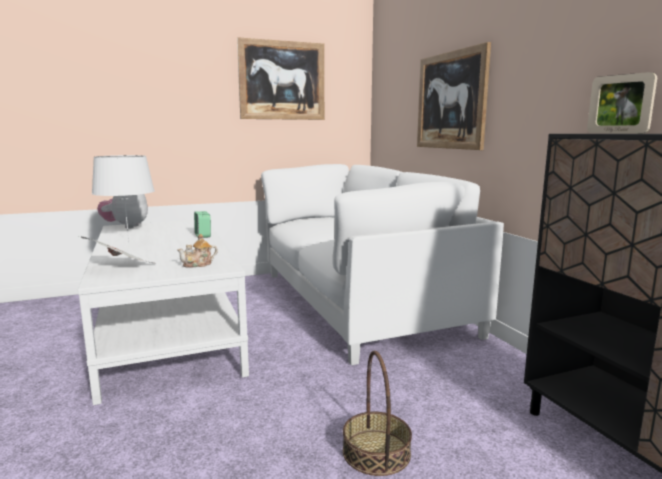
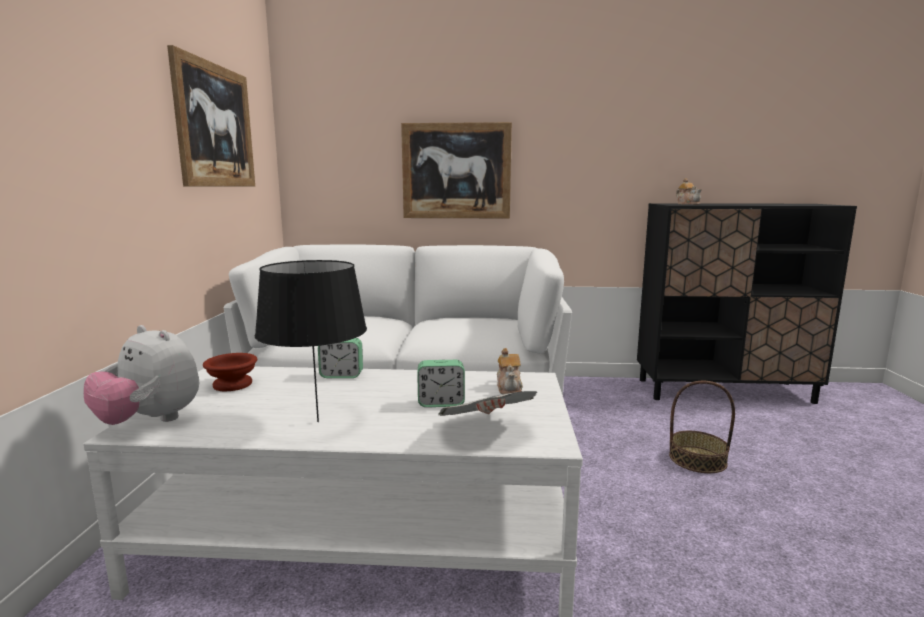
camera: 65 degrees left, 0 degrees up
white table lamp [92,155,155,243] -> black table lamp [255,260,367,422]
picture frame [587,72,657,133] -> teapot [676,178,702,205]
none -> brown bowl [203,353,257,391]
none -> alarm clock [417,360,465,407]

